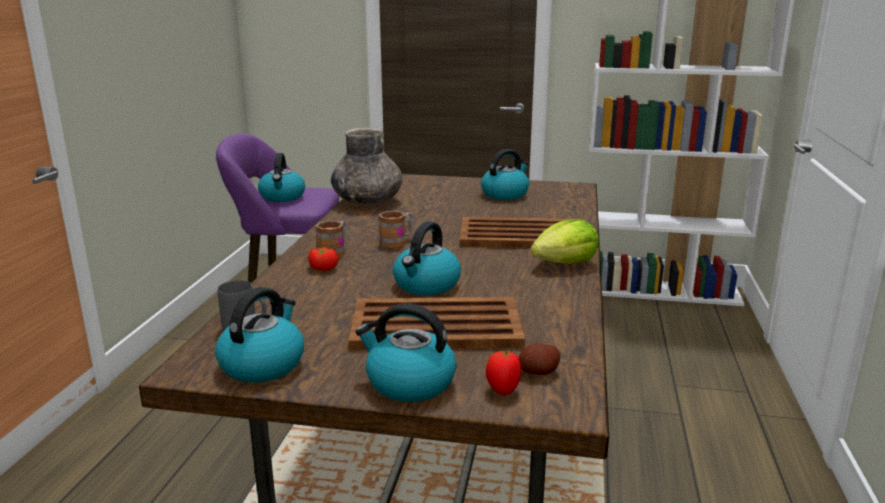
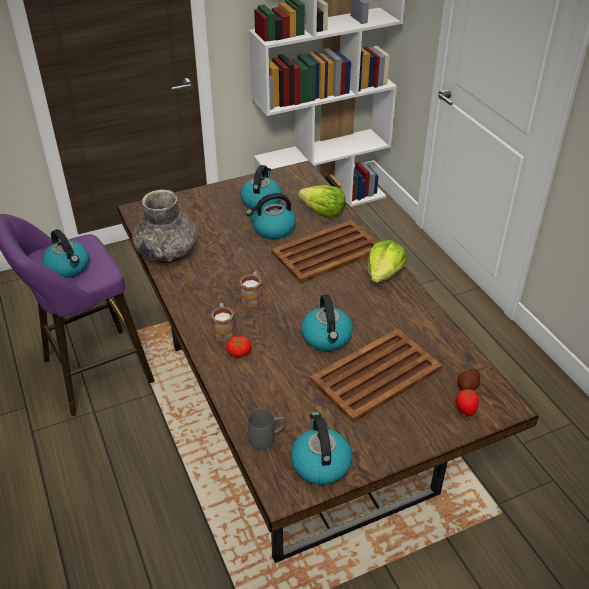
camera: 35 degrees left, 20 degrees up
kettle [355,303,456,402] -> kettle moved to [246,193,296,239]
none -> lettuce [298,185,346,218]

